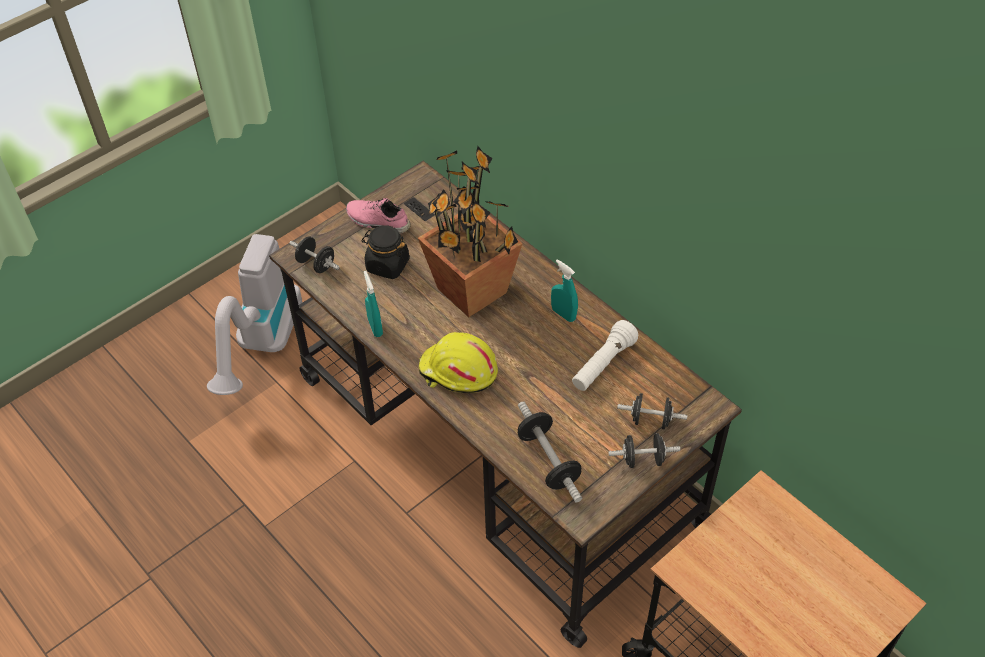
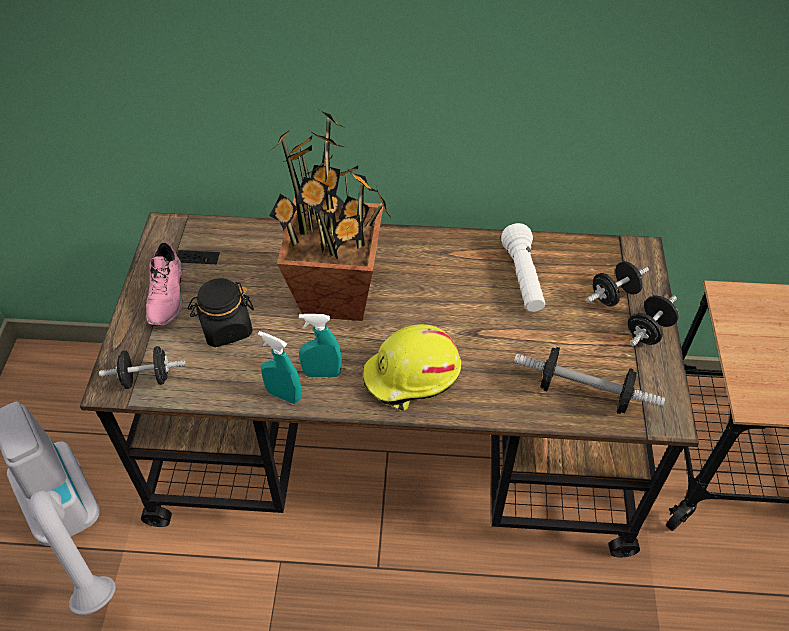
camera: 45 degrees left, 0 degrees up
pink shoe [346,198,411,234] -> pink shoe turned 75 degrees counterclockwise [146,242,183,326]
turquoise spray bottle [551,259,578,322] -> turquoise spray bottle moved to [299,314,342,377]

